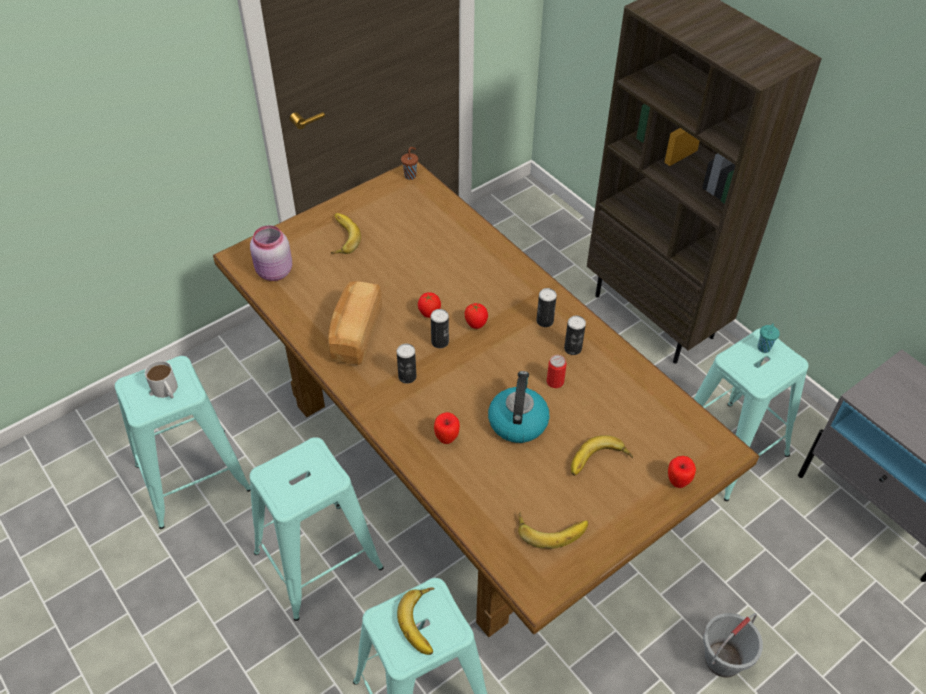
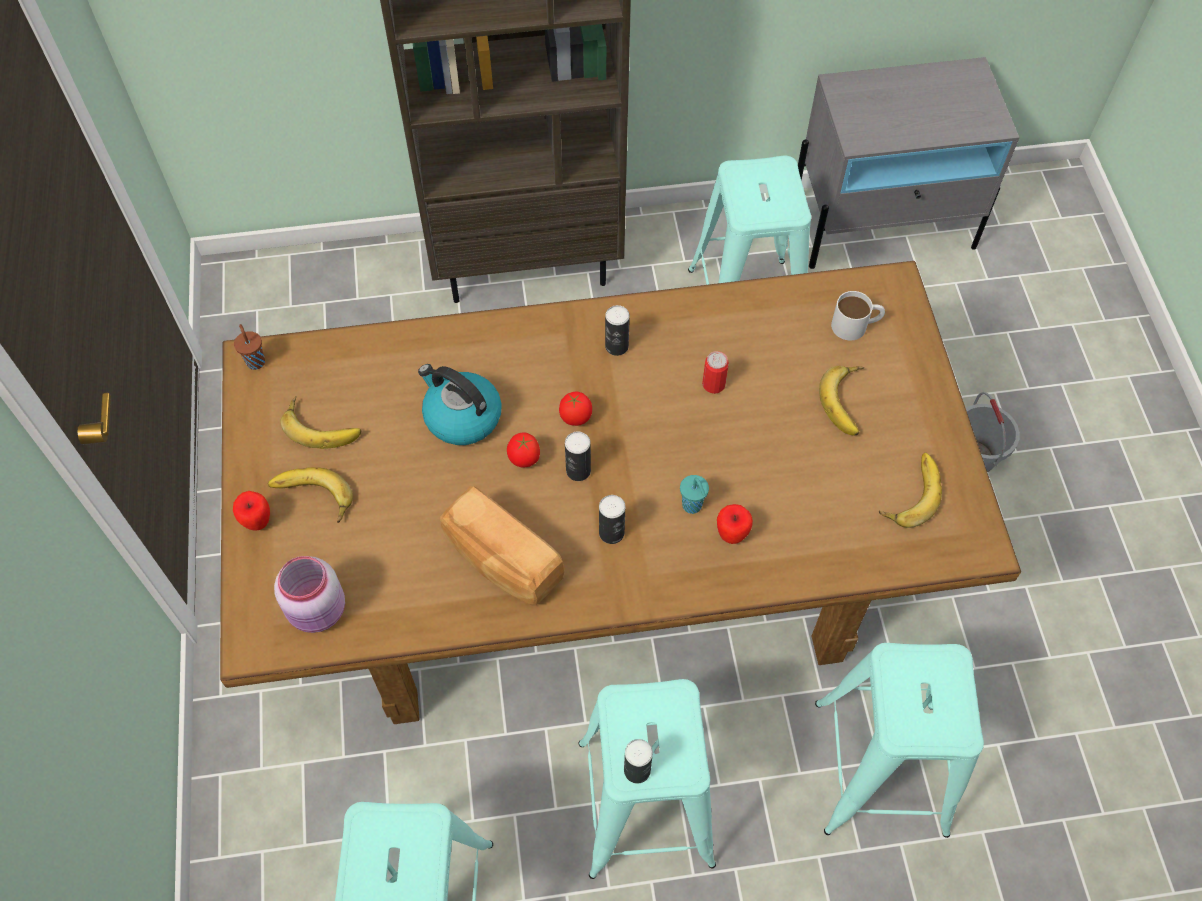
camera: 60 degrees left, 10 degrees up
white mug [145,361,178,399] -> white mug moved to [831,291,885,341]
banana [397,587,435,655] -> banana moved to [280,396,361,449]
kettle [488,371,550,443] -> kettle moved to [418,364,502,445]
can [564,316,586,355] -> can moved to [624,739,653,783]
apple [668,456,696,488] -> apple moved to [233,491,270,531]
turquoise cup [757,323,780,353] -> turquoise cup moved to [680,475,709,514]

